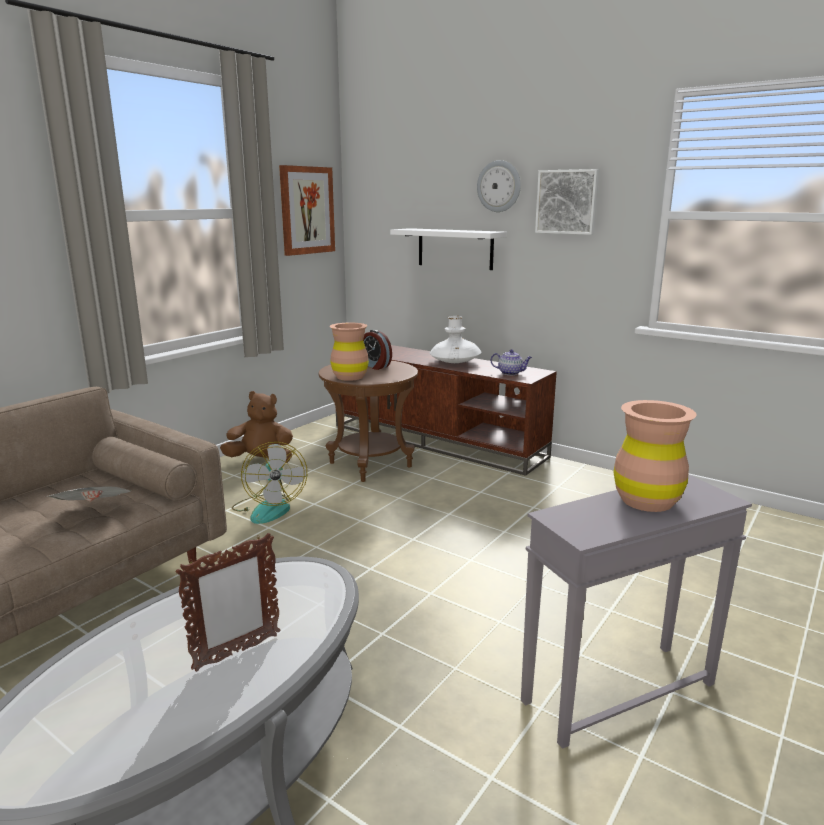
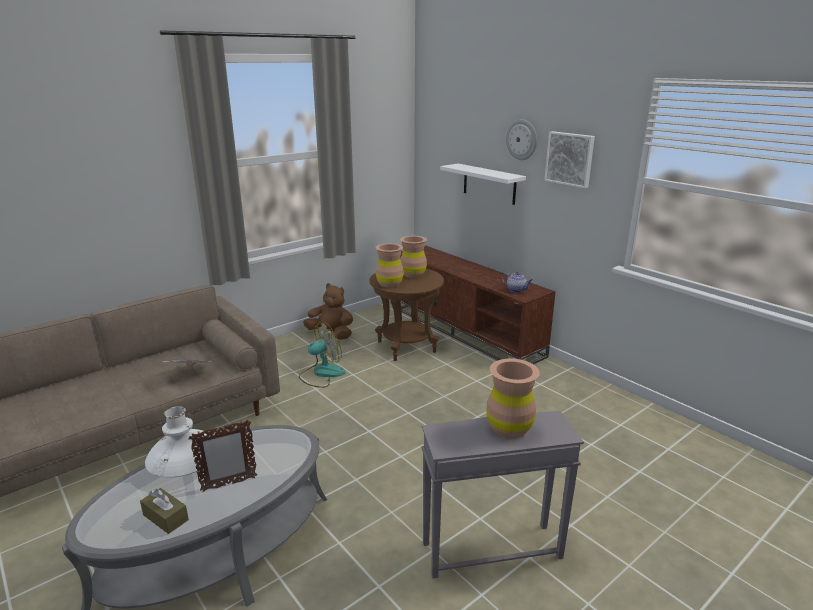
camera: 15 degrees right, 5 degrees up
fan [232,442,307,524] -> fan turned 120 degrees counterclockwise [299,322,346,388]
picture [279,165,335,256] -> none
alarm clock [363,330,392,370] -> brown vase [400,236,427,278]
white vase [430,316,482,363] -> white vase moved to [145,406,207,477]
none -> brown tissue box [140,488,189,534]

